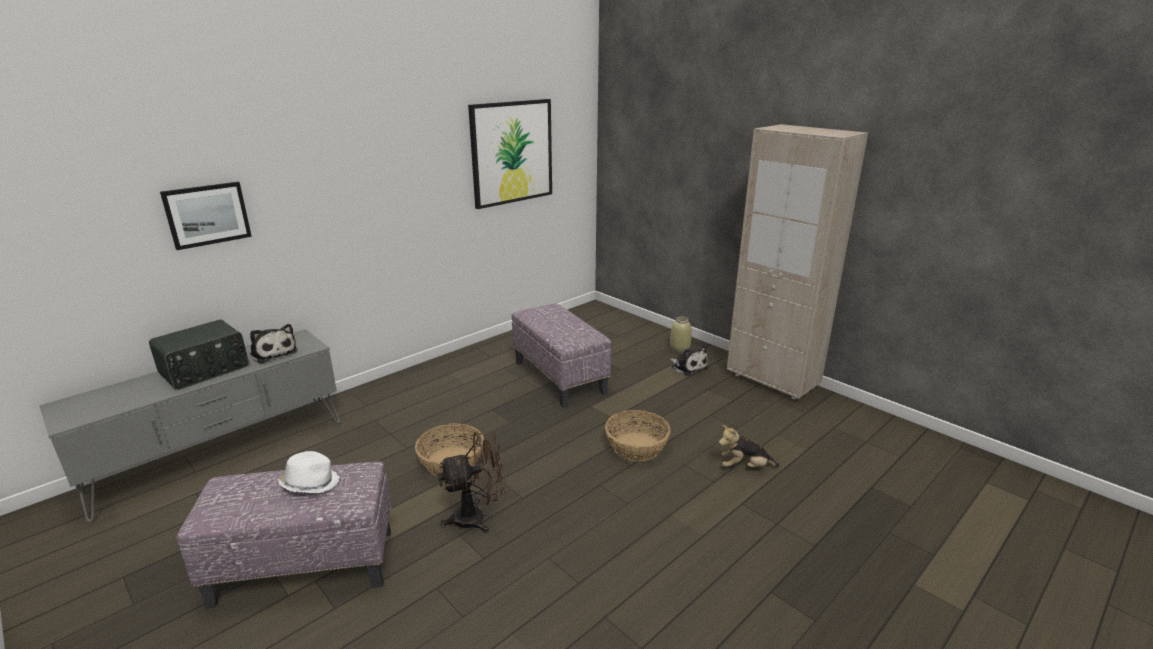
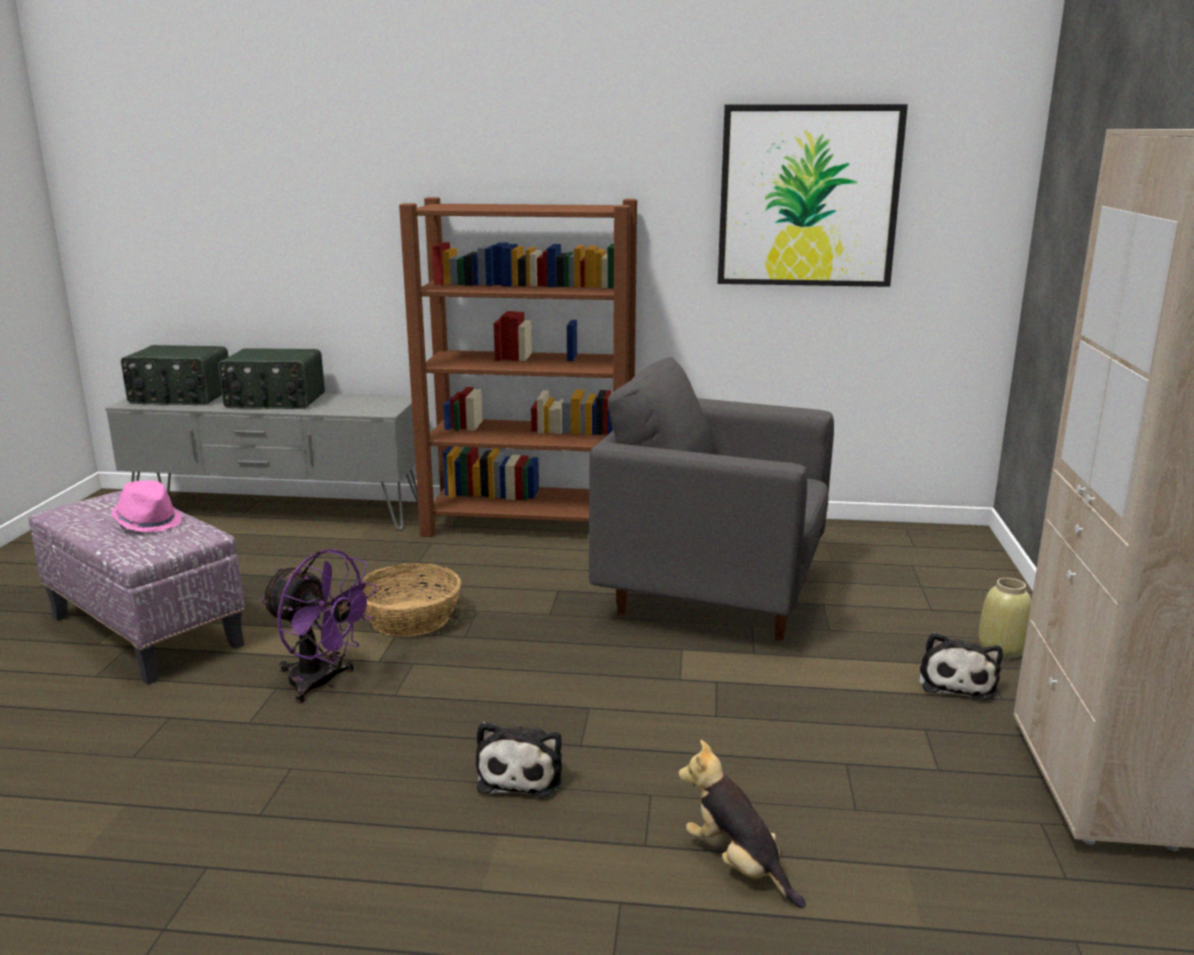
camera: 50 degrees right, 5 degrees down
picture [160,182,252,250] -> none
plush toy [250,324,297,364] -> plush toy moved to [476,722,562,798]
white hat [278,451,340,493] -> pink hat [112,480,183,532]
brown fan [437,431,506,533] -> purple fan [260,549,378,703]
ottoman [512,303,611,408] -> grey armchair [589,357,834,641]
basket [605,410,671,461] -> none
none -> radio [121,345,228,405]
none -> brown bookcase [399,197,637,537]

